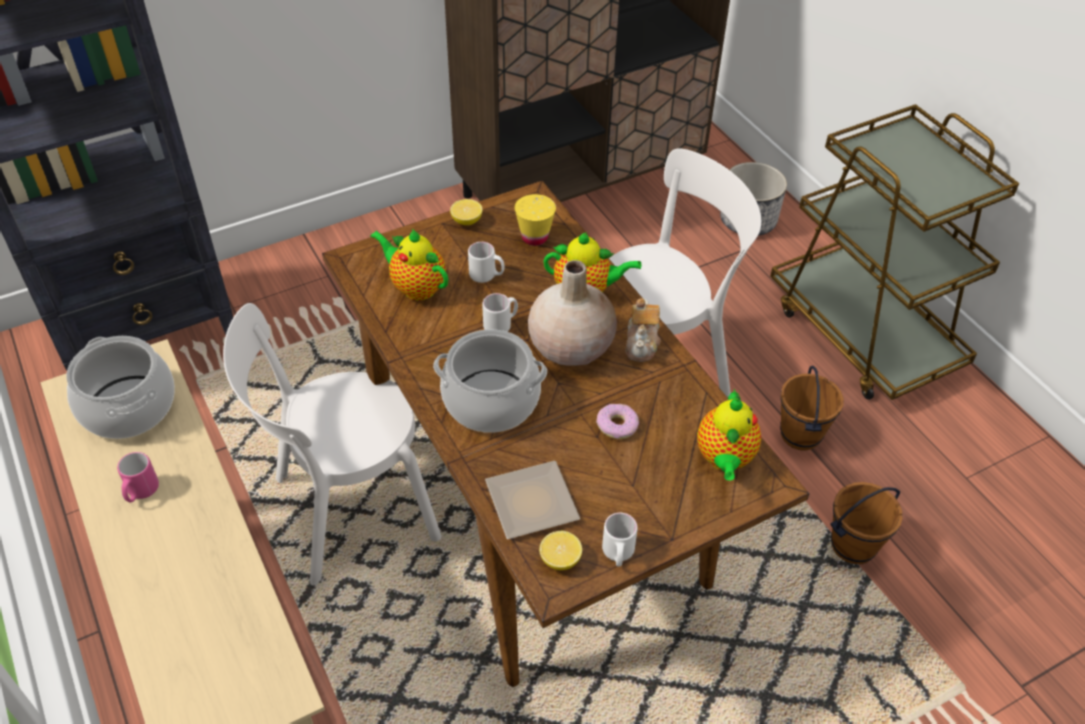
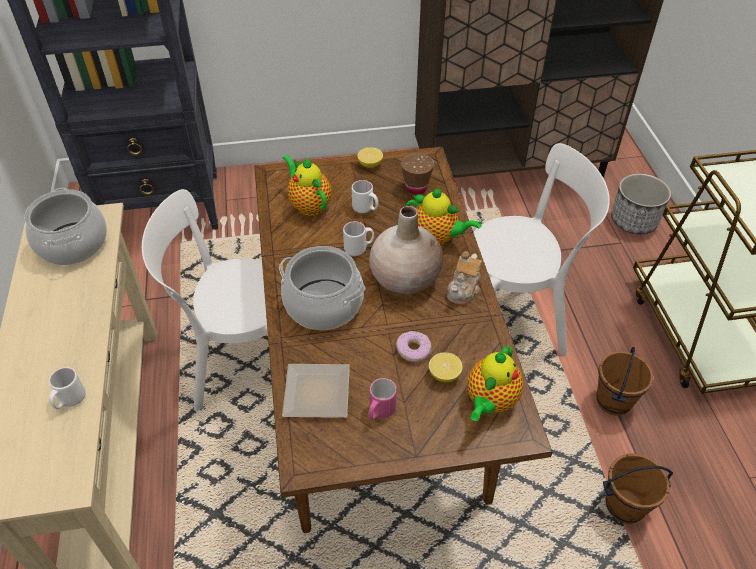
camera: 20 degrees right, 0 degrees up
pink mug [117,452,159,502] -> pink mug moved to [368,378,397,420]
yellow cup [514,194,556,246] -> brown cup [401,153,434,195]
lemon [539,531,582,570] -> lemon moved to [429,352,463,383]
white mug [602,513,638,567] -> white mug moved to [49,367,86,409]

